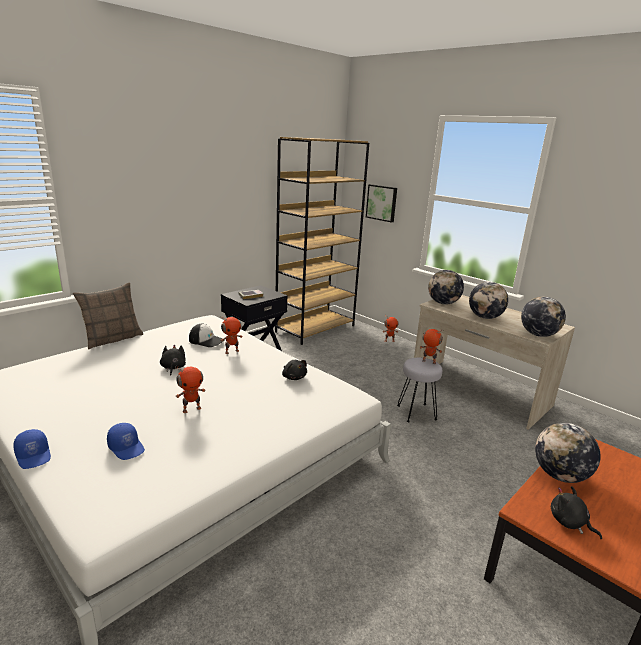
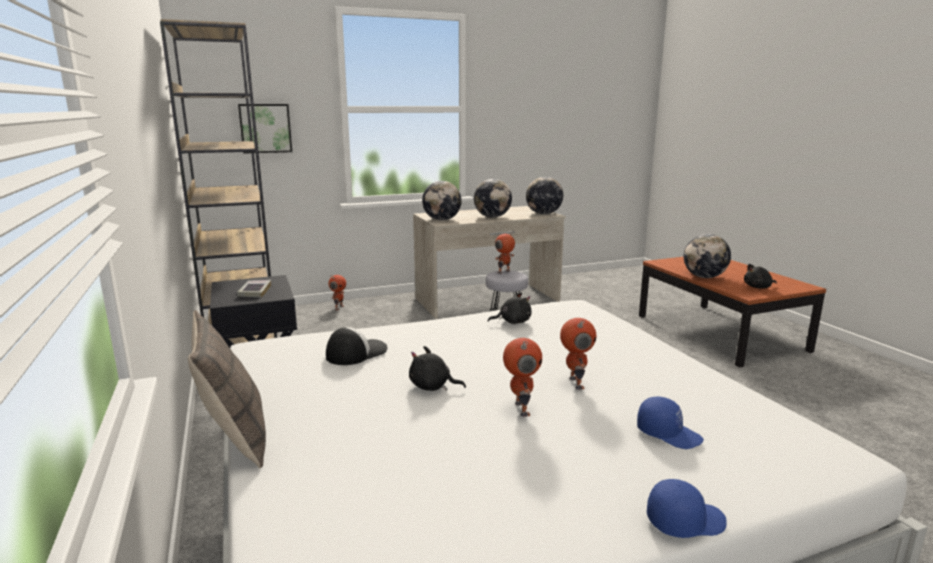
camera: 65 degrees left, 5 degrees down
blue cap [107,423,145,460] -> blue cap turned 60 degrees clockwise [637,397,704,449]
toy robot [220,316,243,354] -> toy robot moved to [503,338,542,417]

